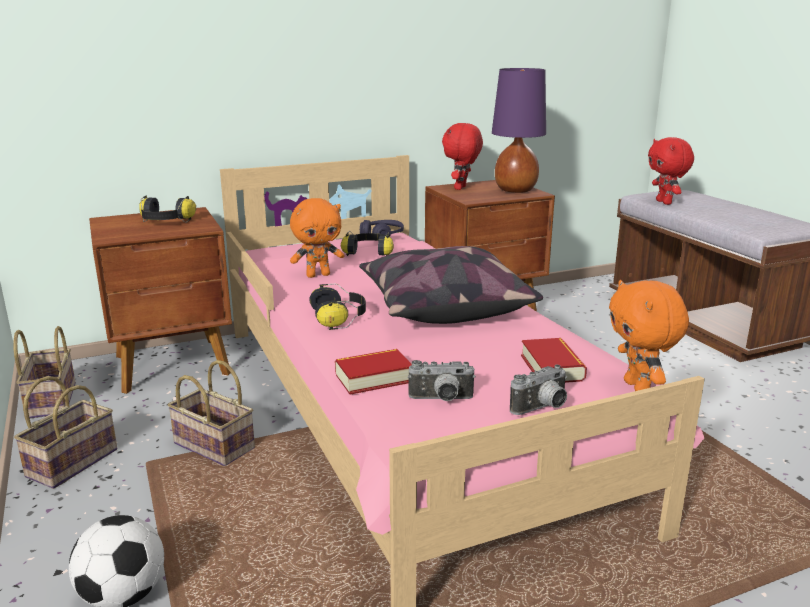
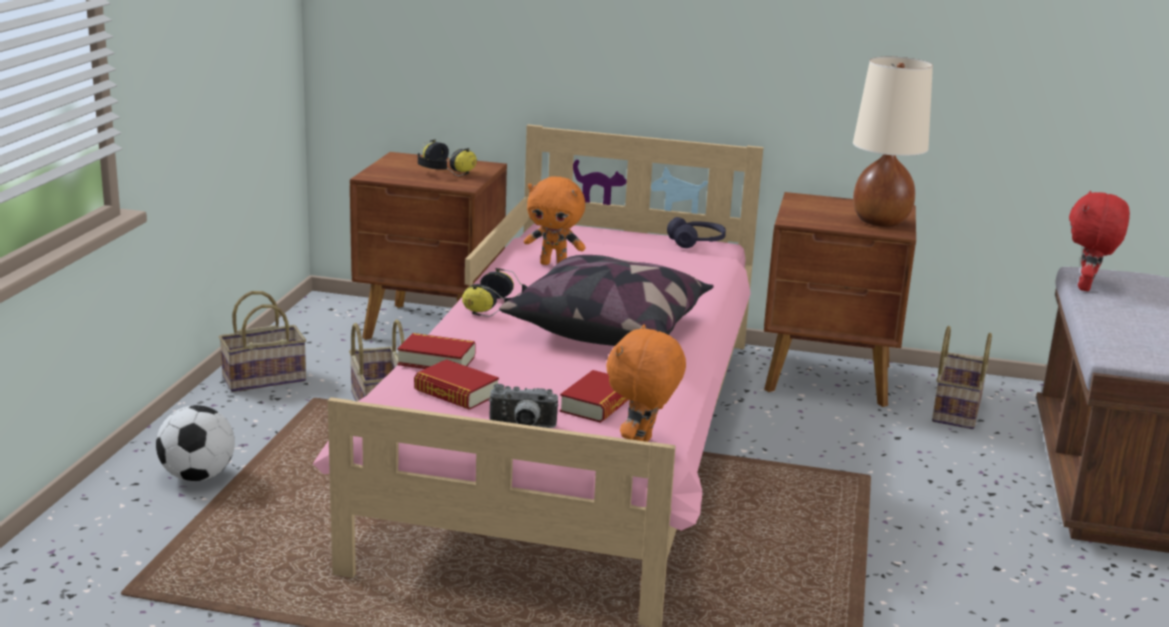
camera: 35 degrees right, 0 degrees up
basket [13,326,76,418] -> basket moved to [932,326,992,429]
headphones [341,231,394,256] -> none
camera [408,360,476,401] -> book [414,359,499,410]
red plush toy [442,123,483,190] -> none
purple table lamp [492,68,546,193] -> beige table lamp [853,56,933,227]

